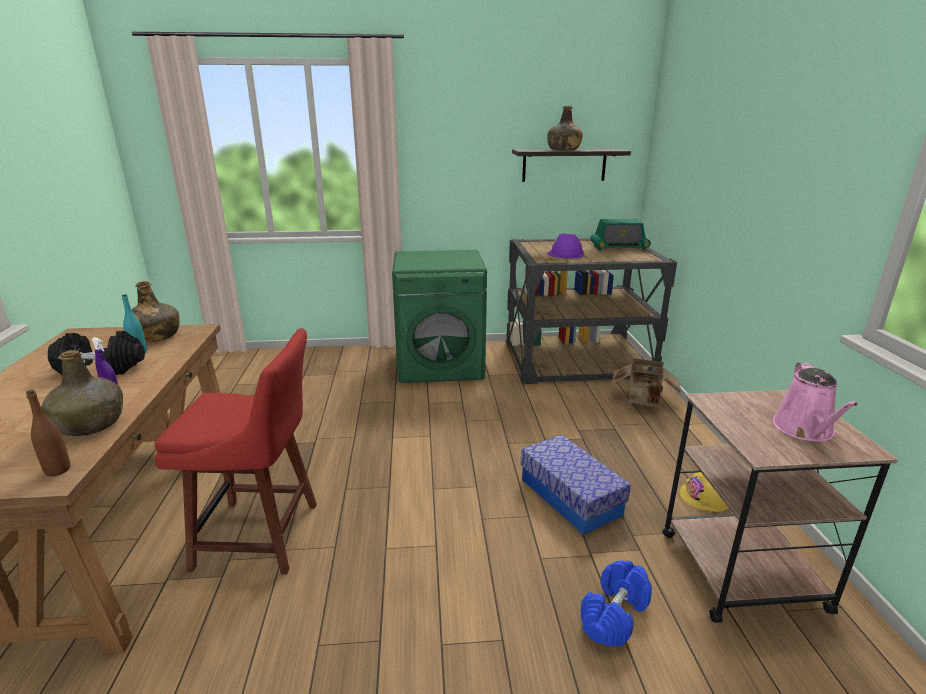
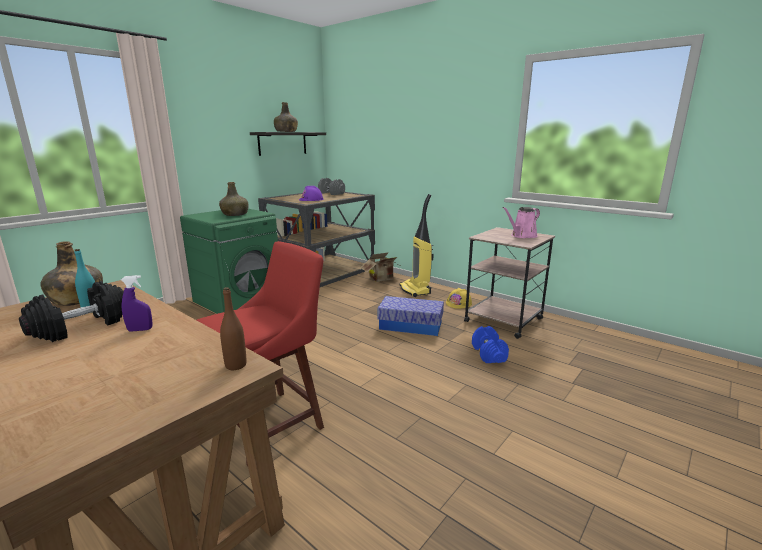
camera: 45 degrees left, 5 degrees down
green bottle [41,350,123,436] -> green bottle moved to [219,182,248,216]
radio [590,219,651,250] -> grey dumbbell [318,178,345,195]
pink watering can [773,363,858,442] -> pink watering can turned 90 degrees clockwise [502,207,540,238]
none -> vacuum cleaner [400,194,433,297]

